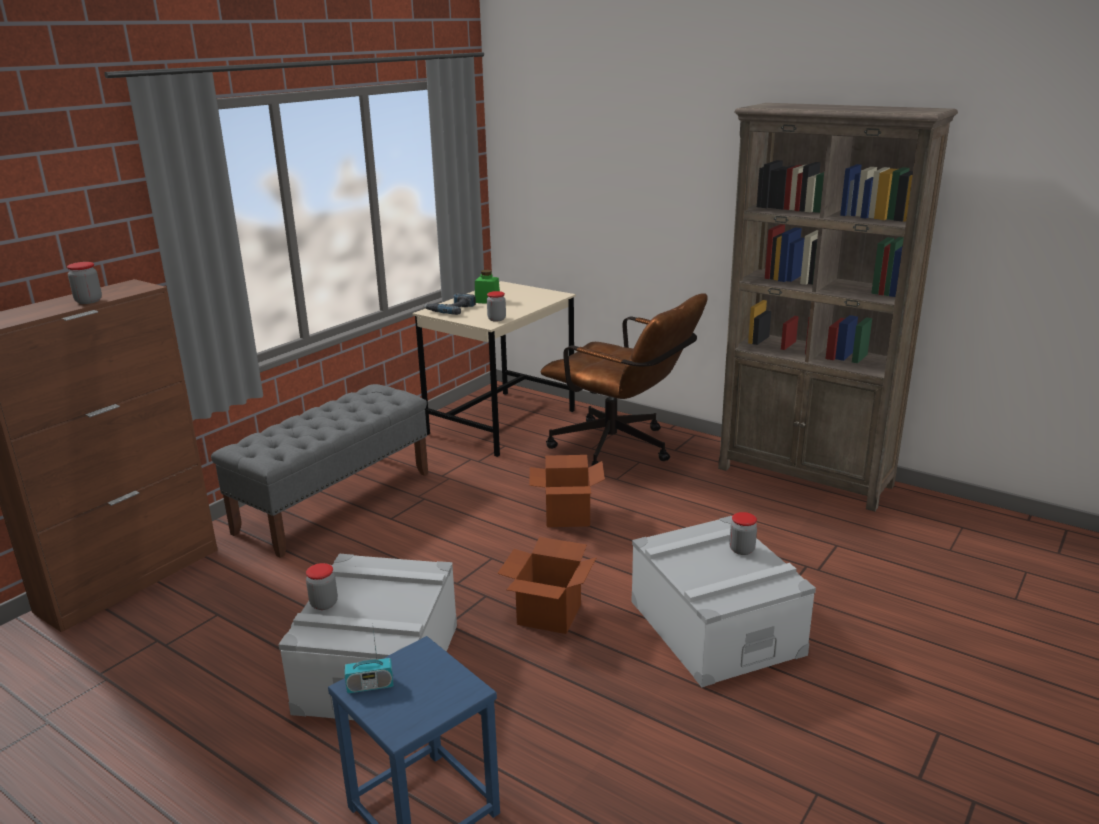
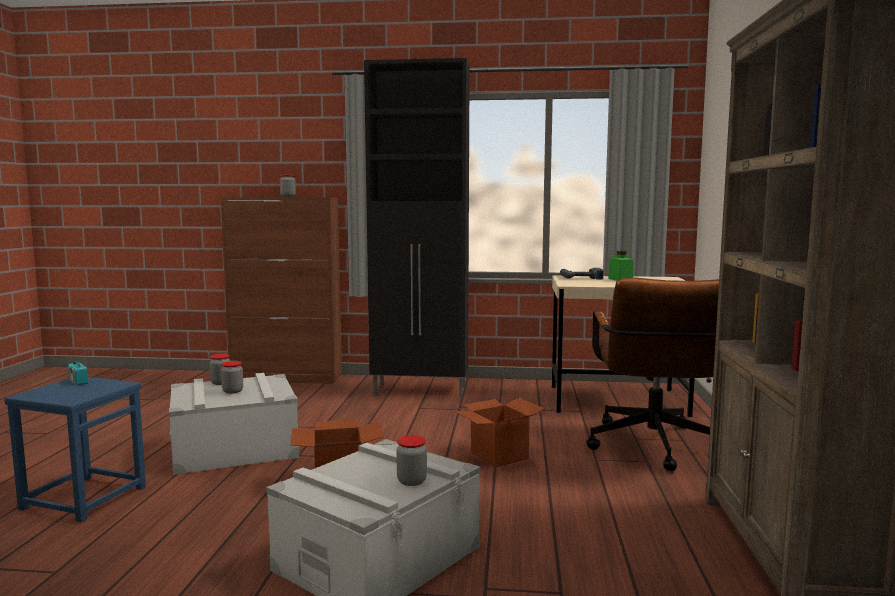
camera: 60 degrees right, 15 degrees down
grey bench [211,384,428,558] -> black cabinet [364,58,470,398]
jar [487,291,506,322] -> jar moved to [221,361,243,394]

